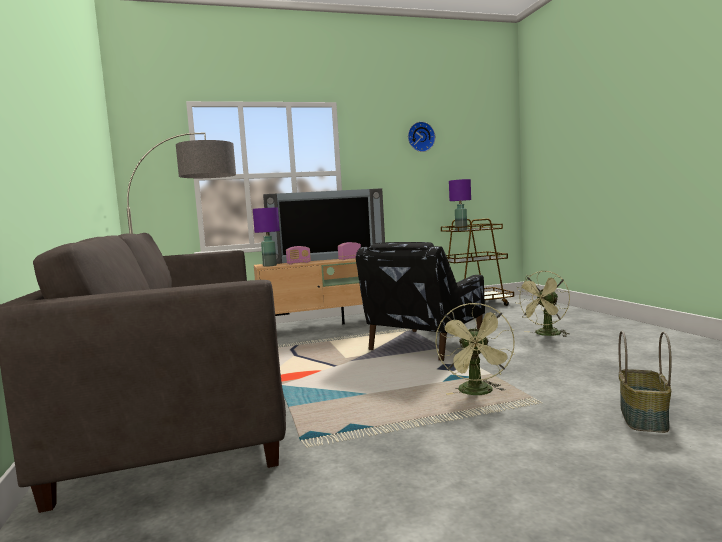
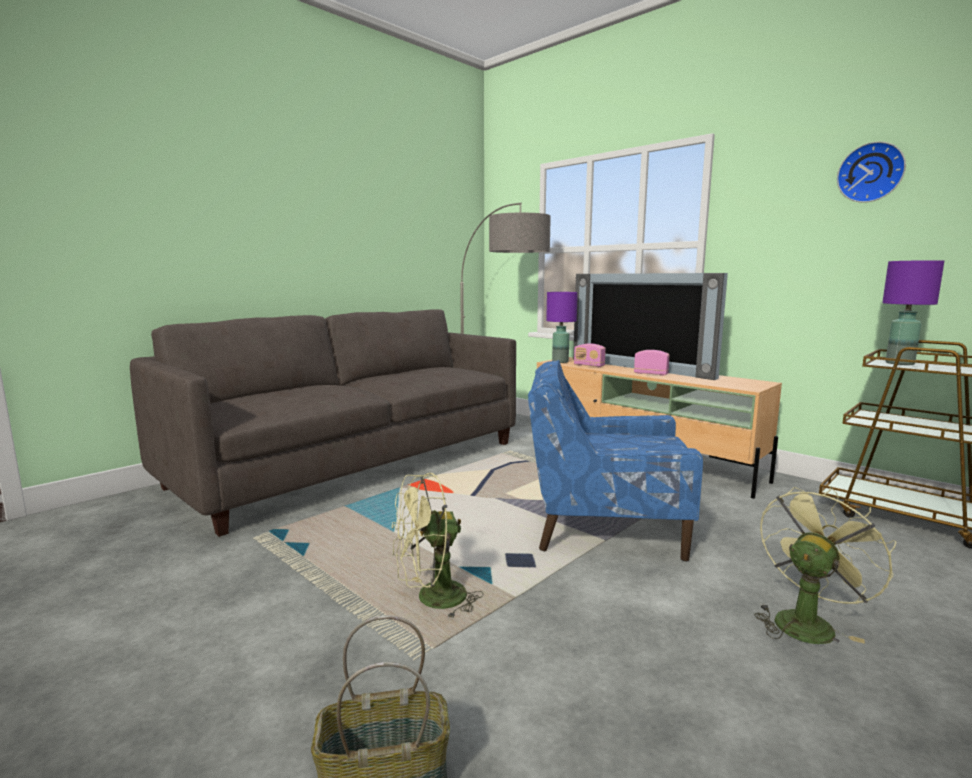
camera: 60 degrees right, 5 degrees up
black armchair [356,242,485,361] -> blue armchair [528,360,703,561]
green fan [515,271,570,337] -> green fan turned 120 degrees clockwise [754,487,896,644]

